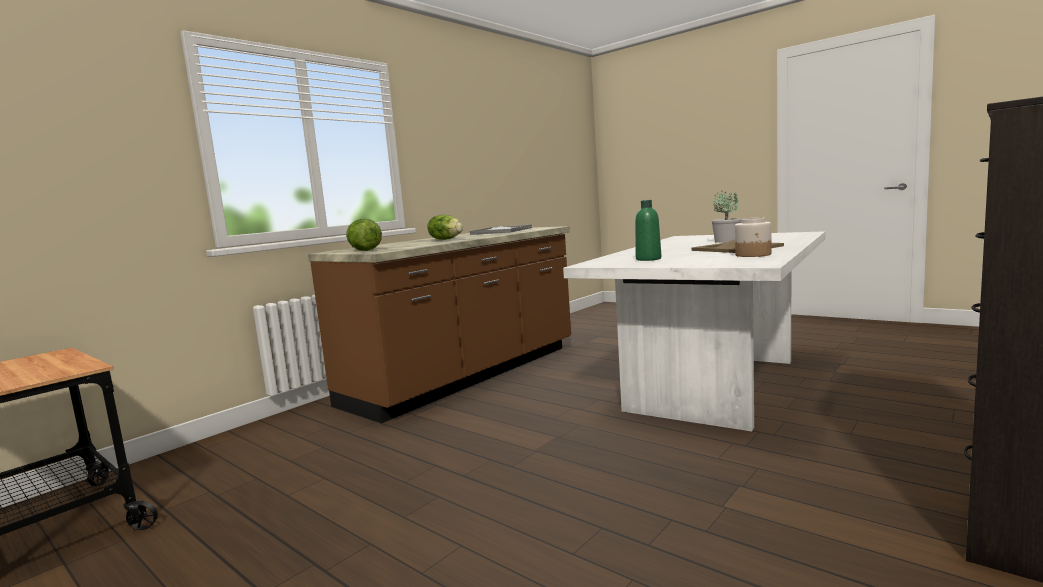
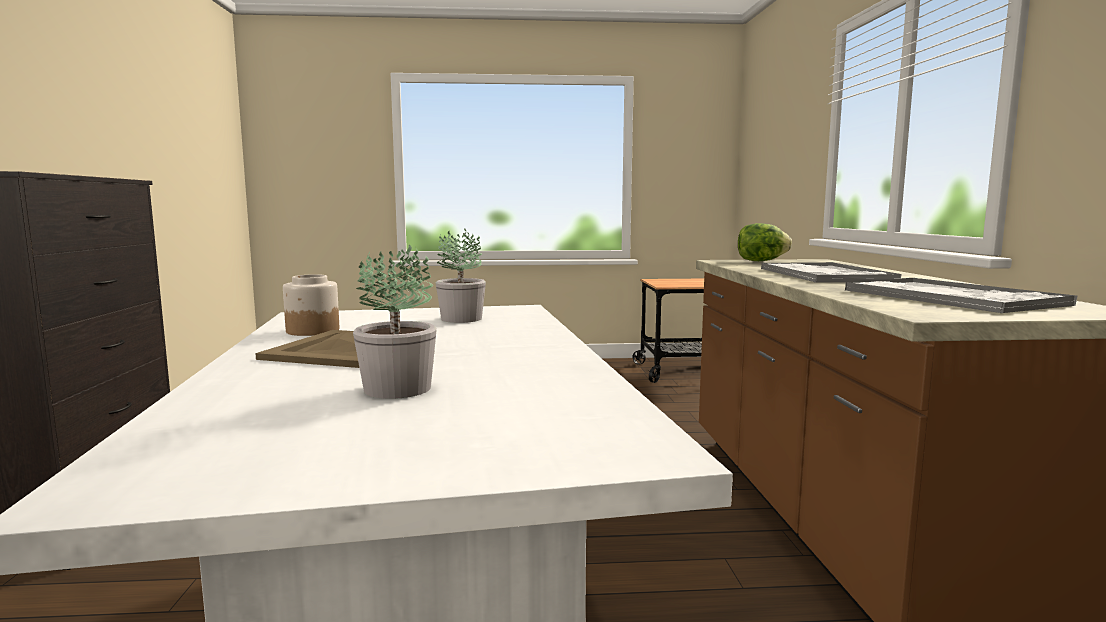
camera: 135 degrees right, 0 degrees up
lettuce [427,214,463,240] -> tray [761,262,902,283]
green bottle [635,200,661,261] -> potted plant [436,229,486,323]

